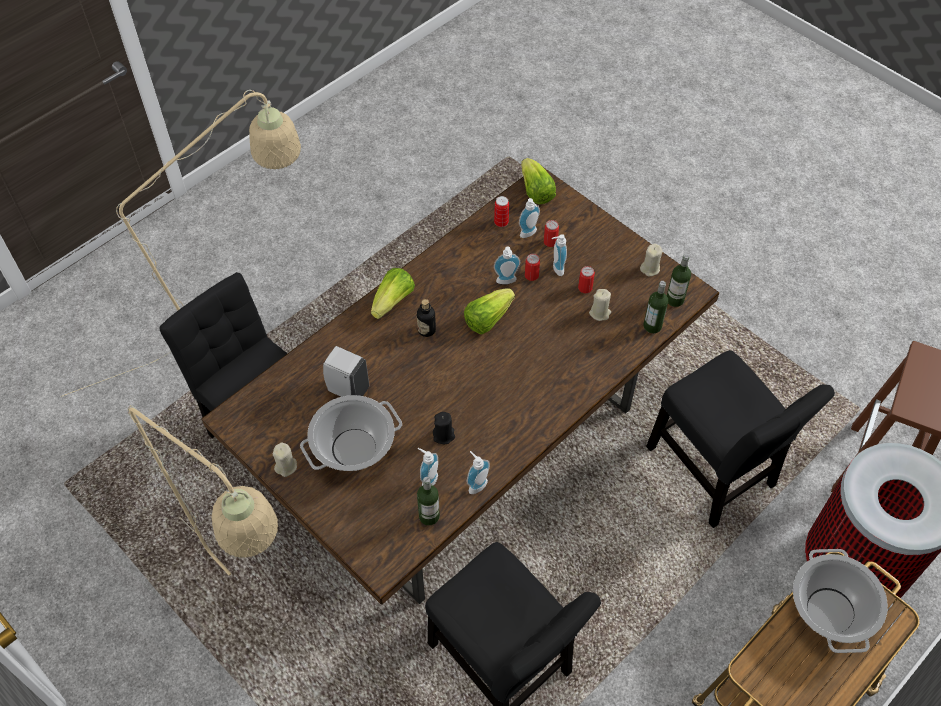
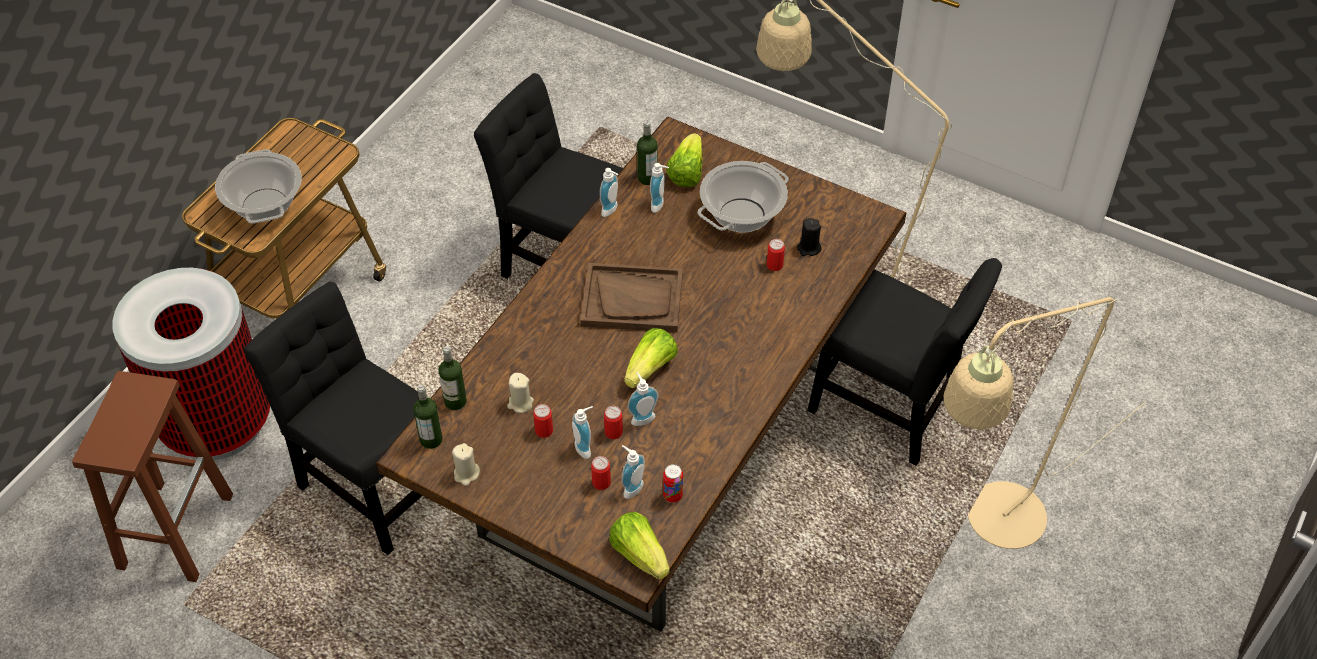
camera: 165 degrees right, 5 degrees down
beige candle [273,442,297,477] -> none
white soap dispenser [323,346,369,397] -> can [767,239,785,271]
lettuce [371,268,415,319] -> lettuce moved to [666,133,703,187]
bottle [417,299,436,337] -> none
black candle [433,412,455,444] -> black candle moved to [797,218,822,256]
none -> brown tray [580,263,683,332]

